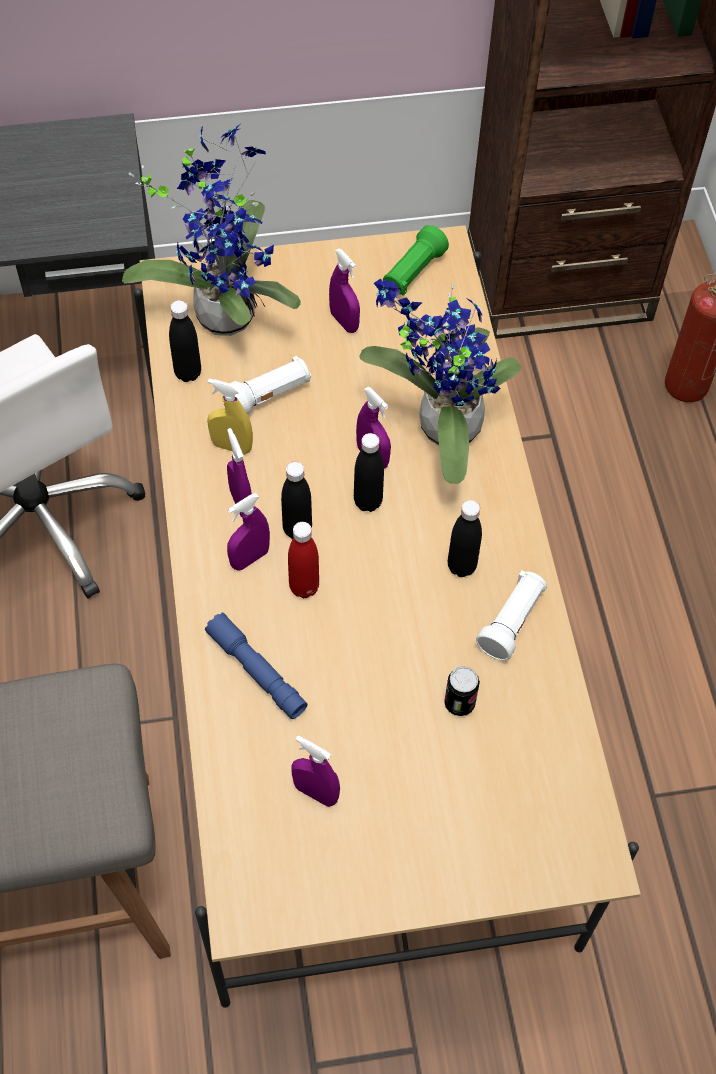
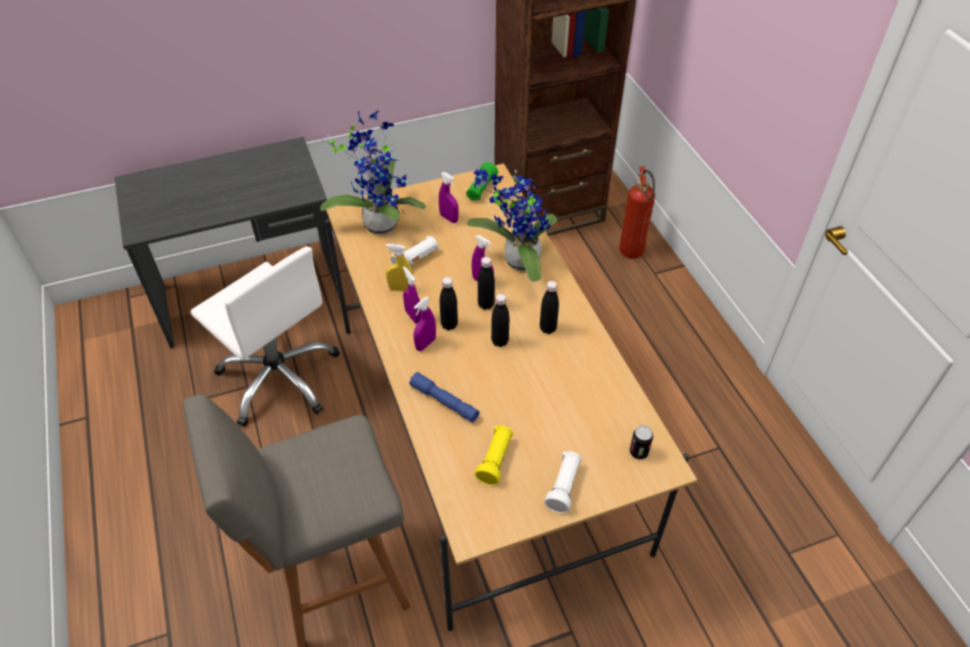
camera: 10 degrees left, 10 degrees down
black bottle [169,300,201,382] -> black bottle moved to [491,294,509,347]
red bottle [288,522,319,598] -> none
purple spray bottle [291,736,340,807] -> yellow flashlight [475,426,513,485]
can [444,666,480,716] -> can moved to [630,426,653,459]
white flashlight [476,570,547,660] -> white flashlight moved to [544,451,582,513]

